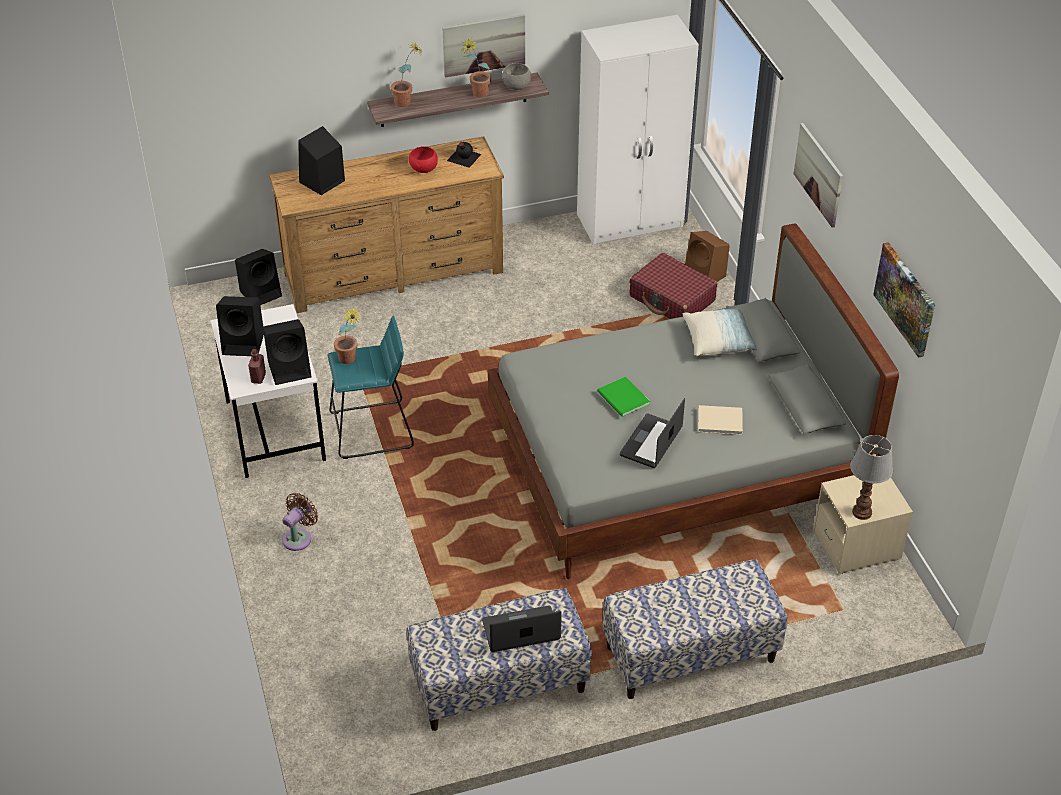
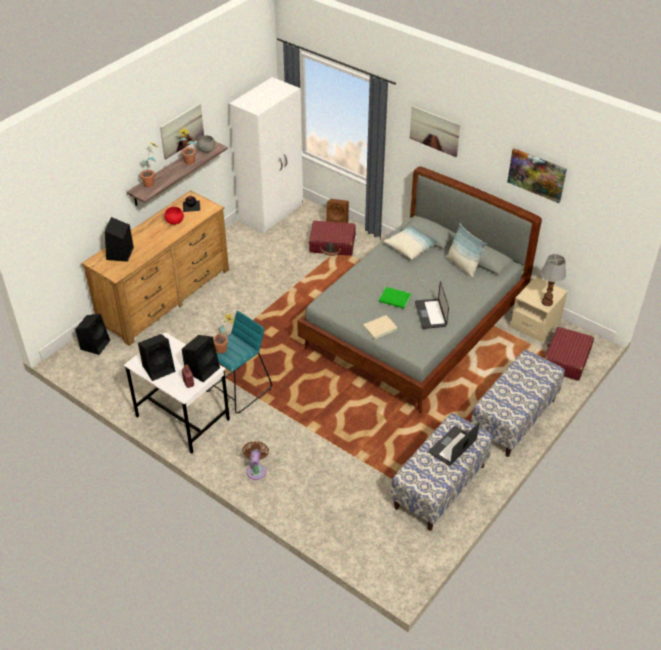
camera: 35 degrees left, 0 degrees up
beige book [698,405,743,435] -> beige book moved to [363,315,398,339]
none -> pillow [446,224,486,277]
none -> red suitcase [544,327,594,381]

